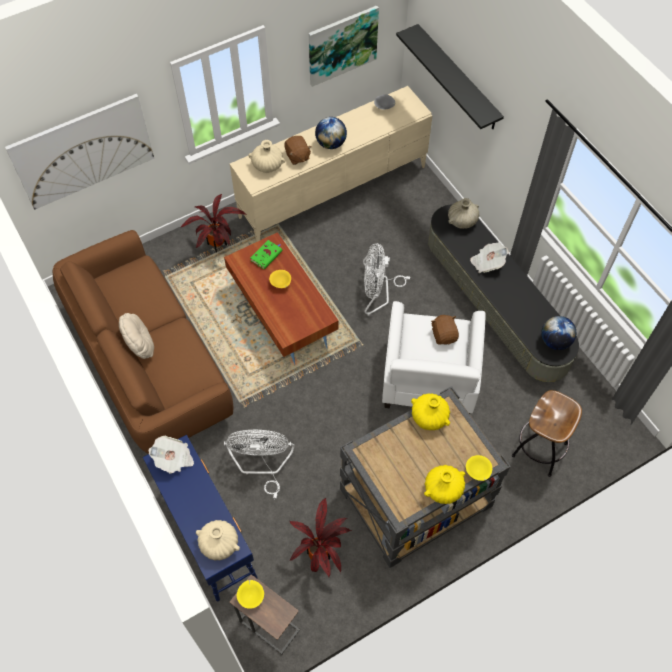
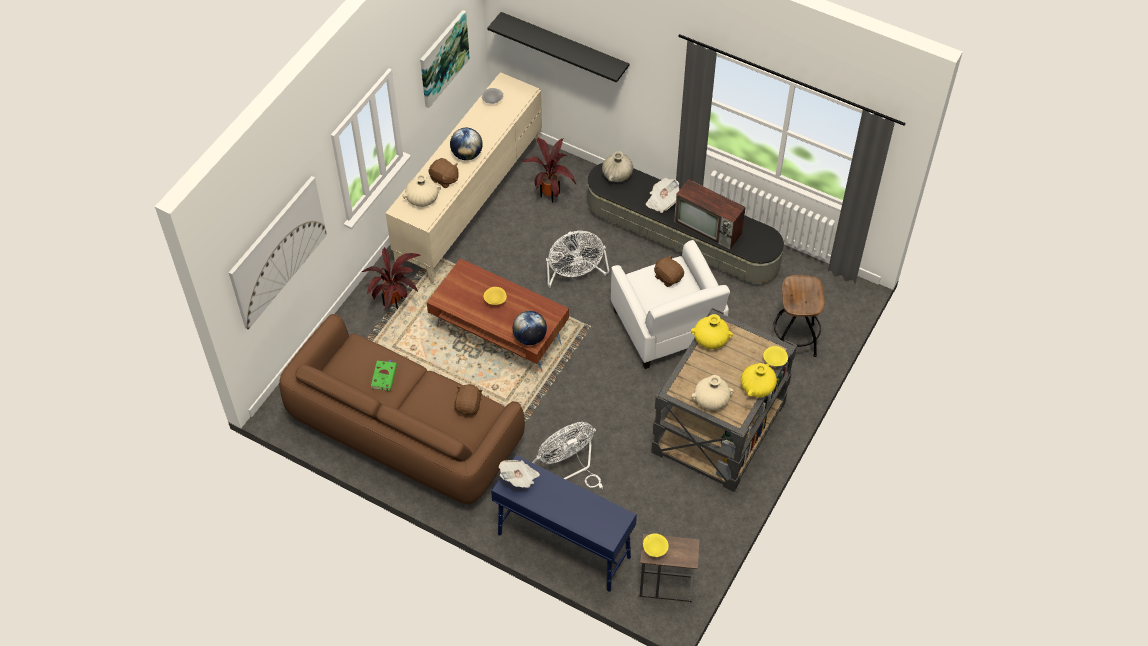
camera: 30 degrees left, 5 degrees down
beige pillow [119,313,154,359] -> none
beige vase [196,520,240,560] -> beige vase moved to [691,375,734,411]
green book [251,240,283,269] -> green book moved to [371,360,397,391]
potted plant [289,498,351,577] -> potted plant moved to [523,137,577,203]
white fan [363,243,410,316] -> white fan turned 75 degrees counterclockwise [546,231,609,288]
globe [541,316,577,350] -> globe moved to [513,311,547,345]
none -> brown plush toy [454,384,483,415]
none -> television [674,179,746,250]

